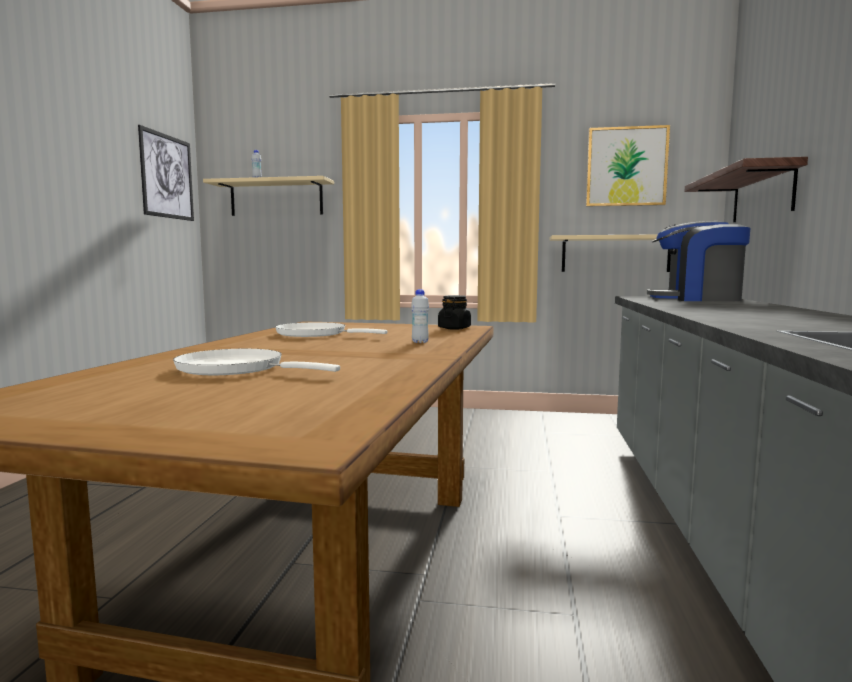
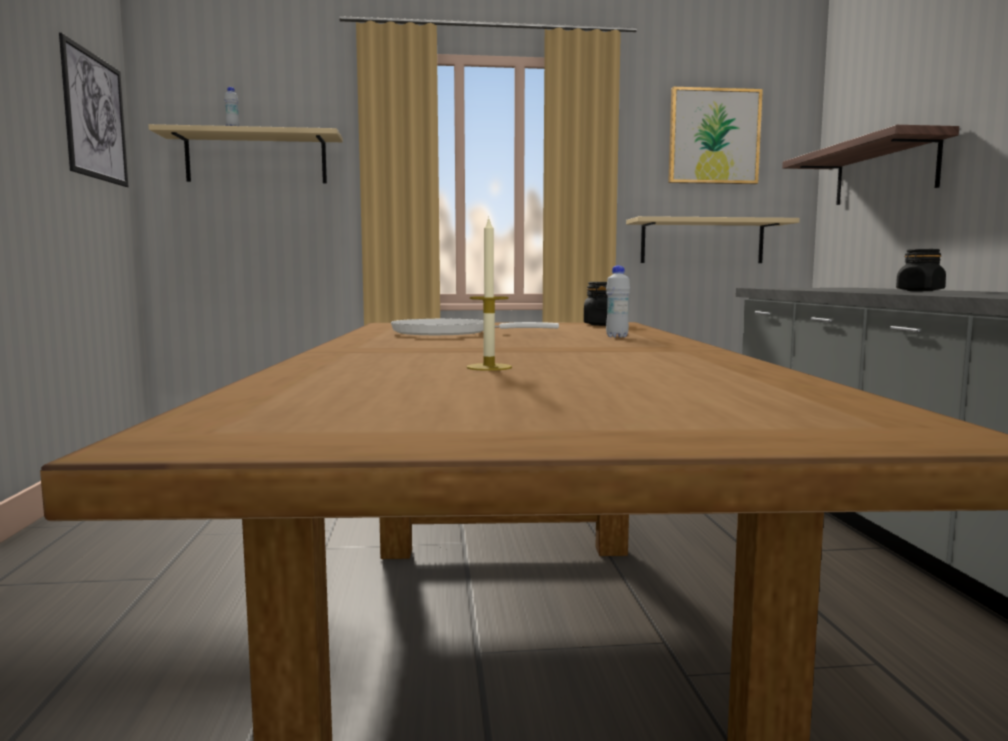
camera: 15 degrees left, 0 degrees up
white frying pan [173,349,340,375] -> candle [467,216,512,371]
coffee machine [647,221,750,301] -> none
none -> black jar [896,249,946,291]

